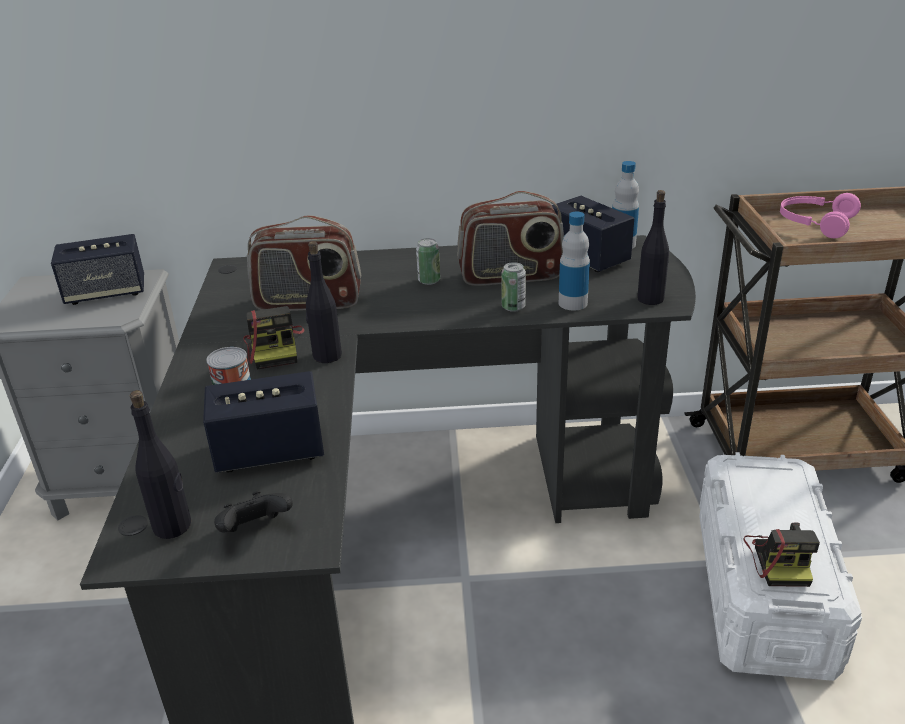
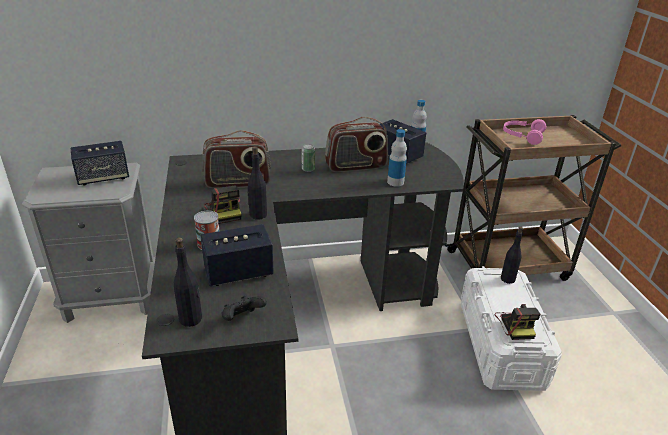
camera: 10 degrees left, 0 degrees up
can [501,262,526,312] -> none
black bottle [637,190,669,305] -> black bottle moved to [501,227,523,284]

